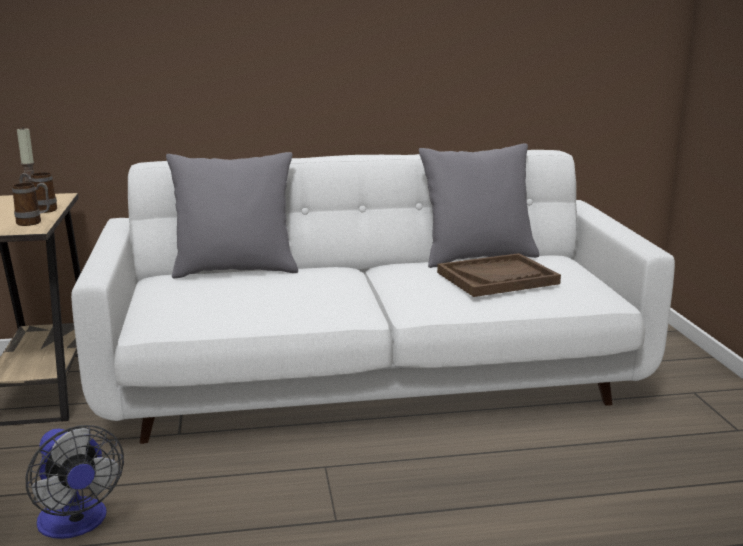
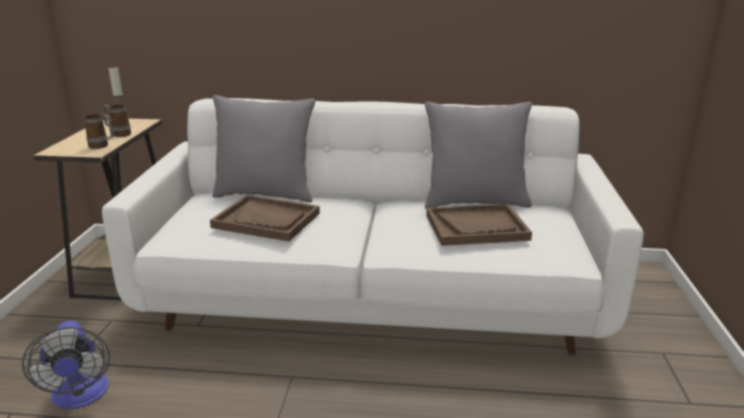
camera: 15 degrees right, 5 degrees up
none -> brown tray [210,195,320,242]

